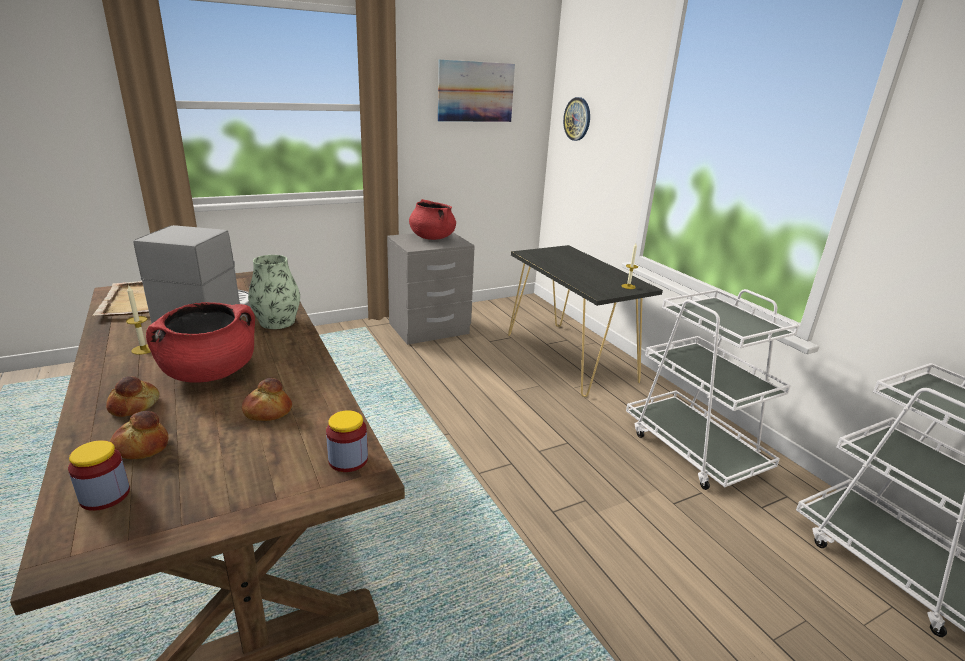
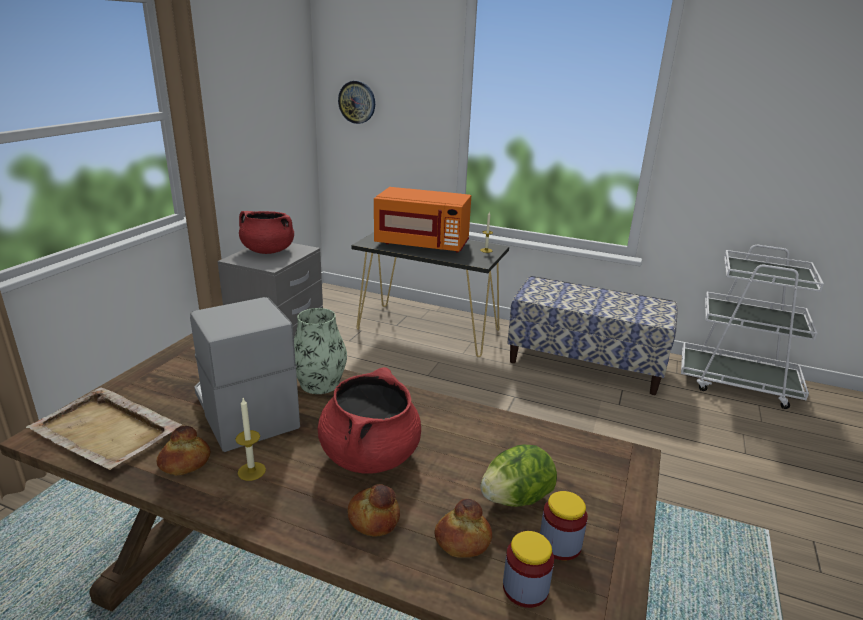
camera: 40 degrees left, 0 degrees up
bread [242,378,292,421] -> bread moved to [157,426,210,475]
jar [326,410,368,472] -> jar moved to [540,491,588,561]
picture [438,60,515,122] -> none
white cart [626,289,799,490] -> bench [507,276,678,395]
none -> orange microwave [374,187,471,253]
none -> lettuce [480,445,557,507]

